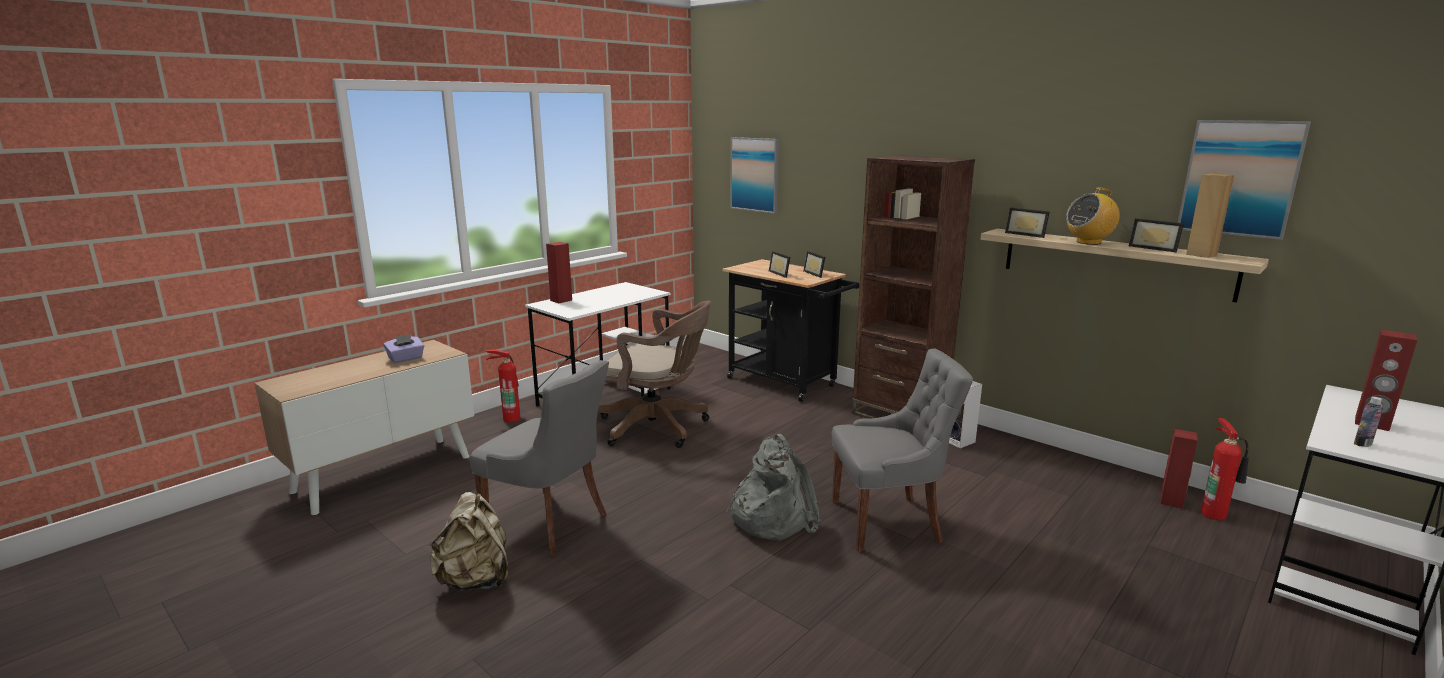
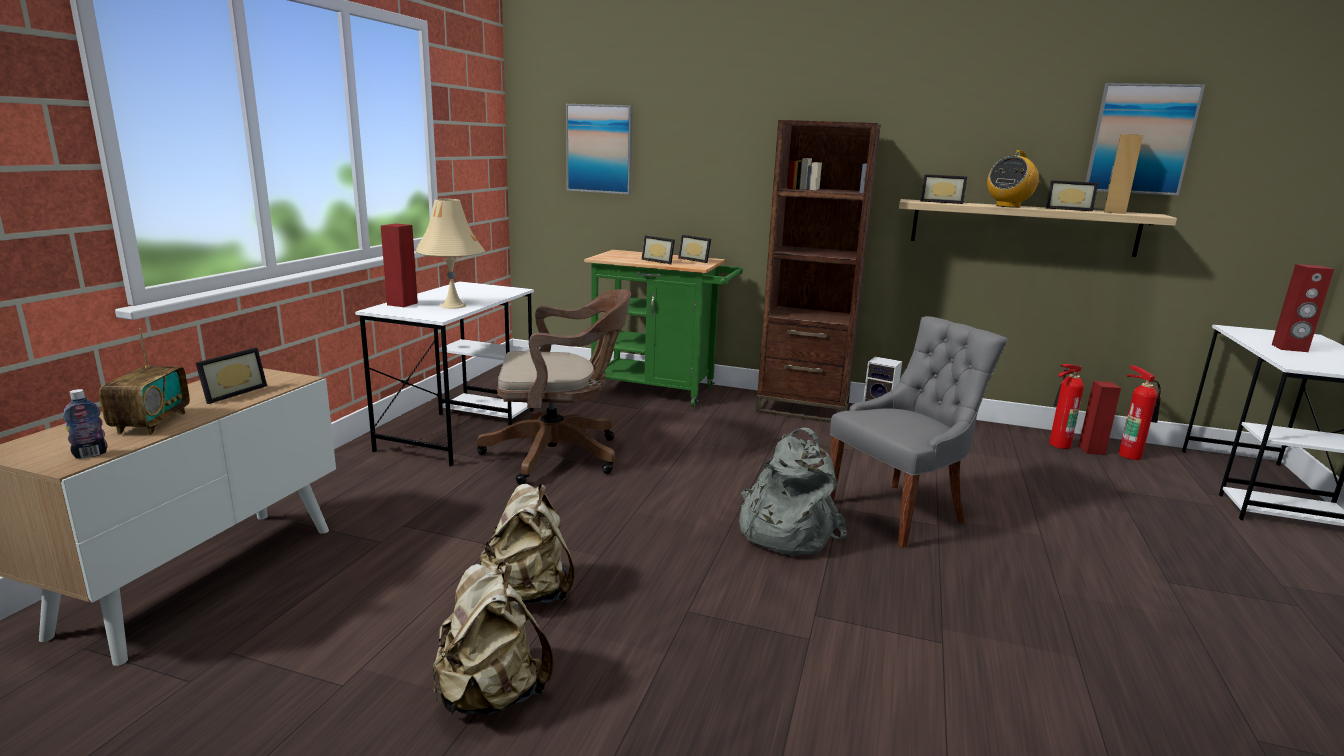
camera: 25 degrees left, 0 degrees up
purple tissue box [383,334,424,363] -> picture frame [196,347,267,404]
grey chair [470,360,609,556] -> beige backpack [479,484,574,604]
fire extinguisher [486,350,521,422] -> fire extinguisher moved to [1049,364,1084,449]
black cart [722,259,859,402] -> green cart [584,250,743,407]
bottle [1354,397,1383,447] -> bottle moved to [63,389,107,459]
none -> radio [99,328,190,435]
none -> beige table lamp [414,199,486,309]

